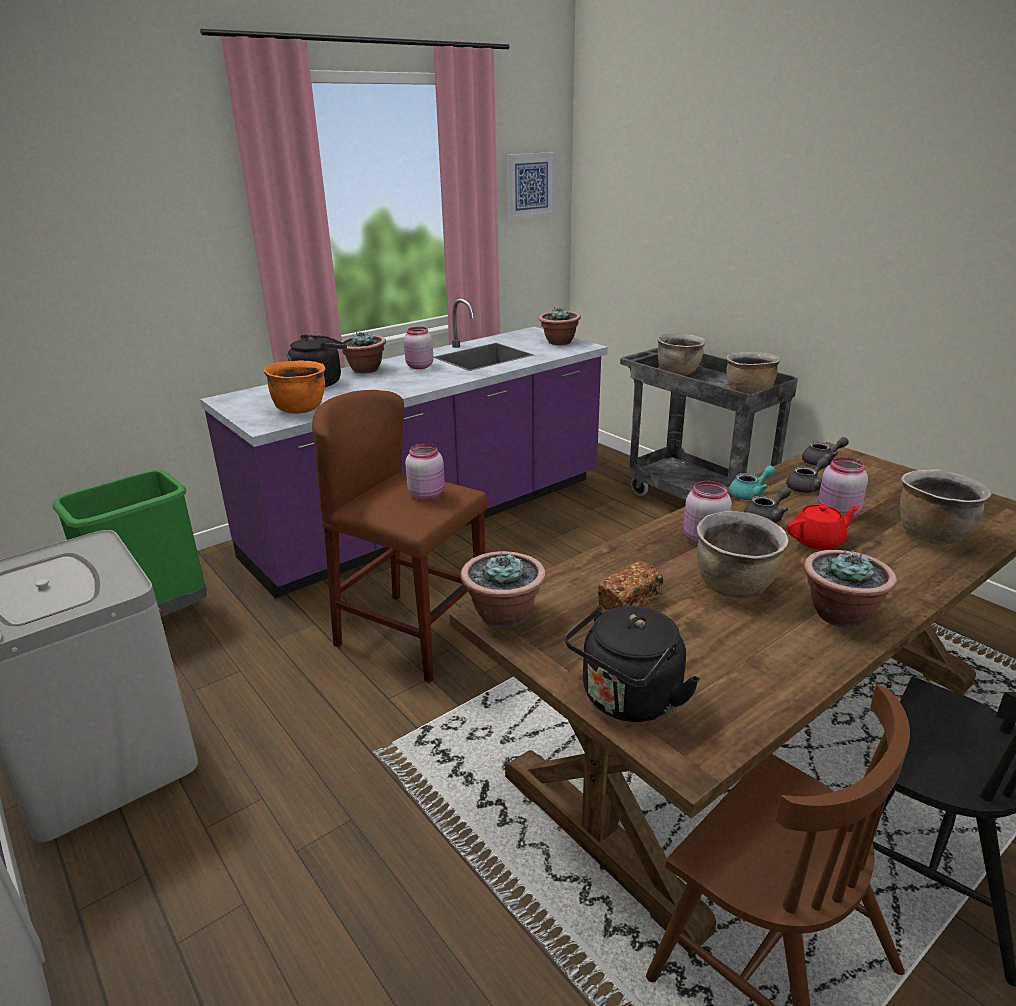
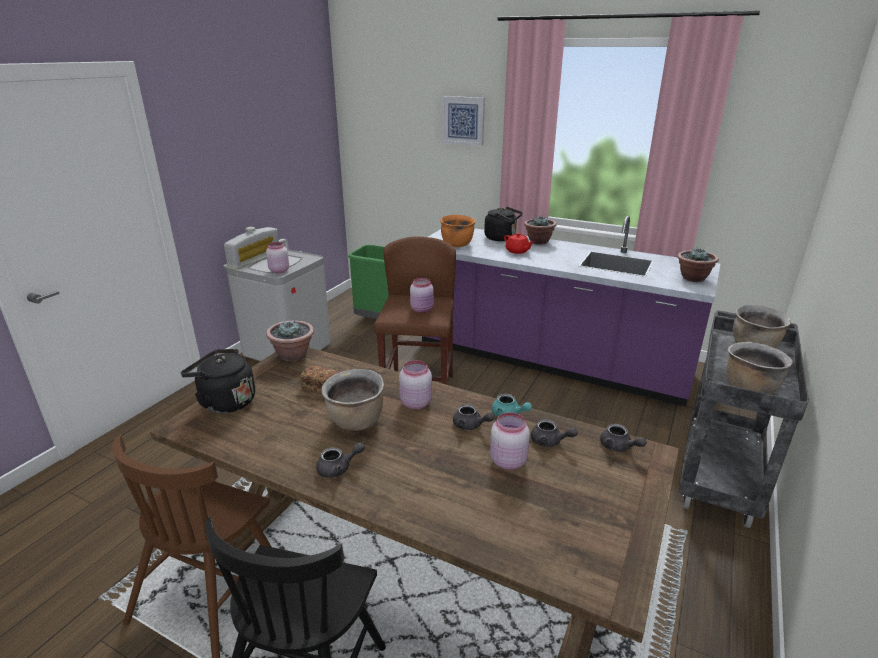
camera: 65 degrees right, 0 degrees up
pink jar [404,327,434,369] -> pink jar moved to [266,242,289,273]
picture [506,152,555,220] -> picture moved to [442,96,485,146]
red teapot [786,504,860,550] -> red teapot moved to [504,233,534,254]
potted plant [804,550,897,627] -> grey teapot [316,442,365,478]
brown cooking pot [900,469,991,545] -> none

